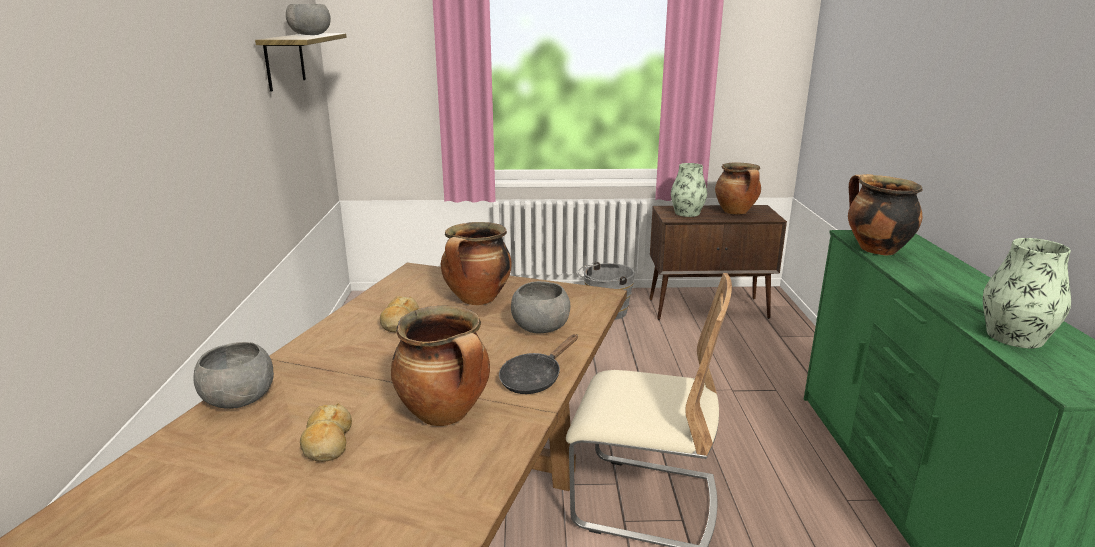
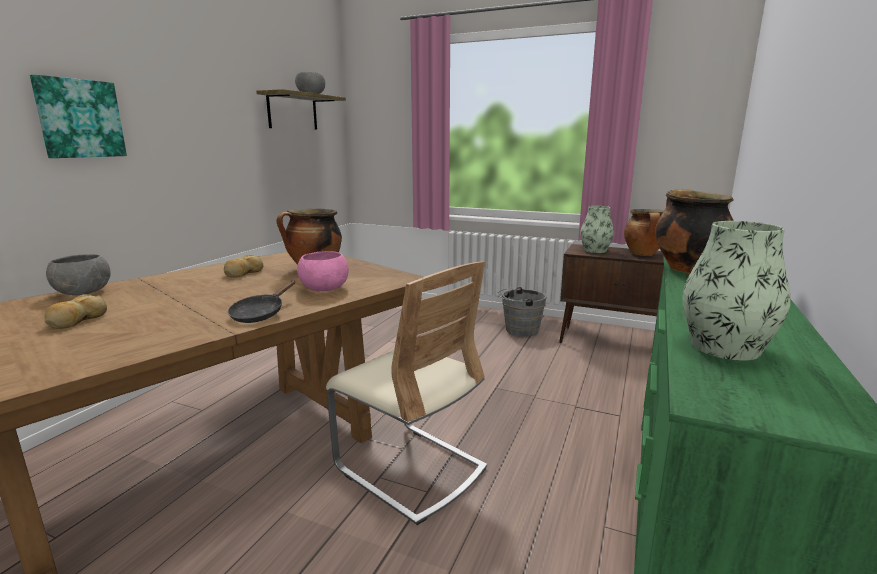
camera: 25 degrees right, 5 degrees down
cooking pot [391,306,490,426] -> none
black frying pan [499,334,578,394] -> black frying pan turned 45 degrees counterclockwise [228,280,295,323]
grey bowl [511,281,570,333] -> pink bowl [297,251,349,291]
none -> picture [30,75,127,158]

